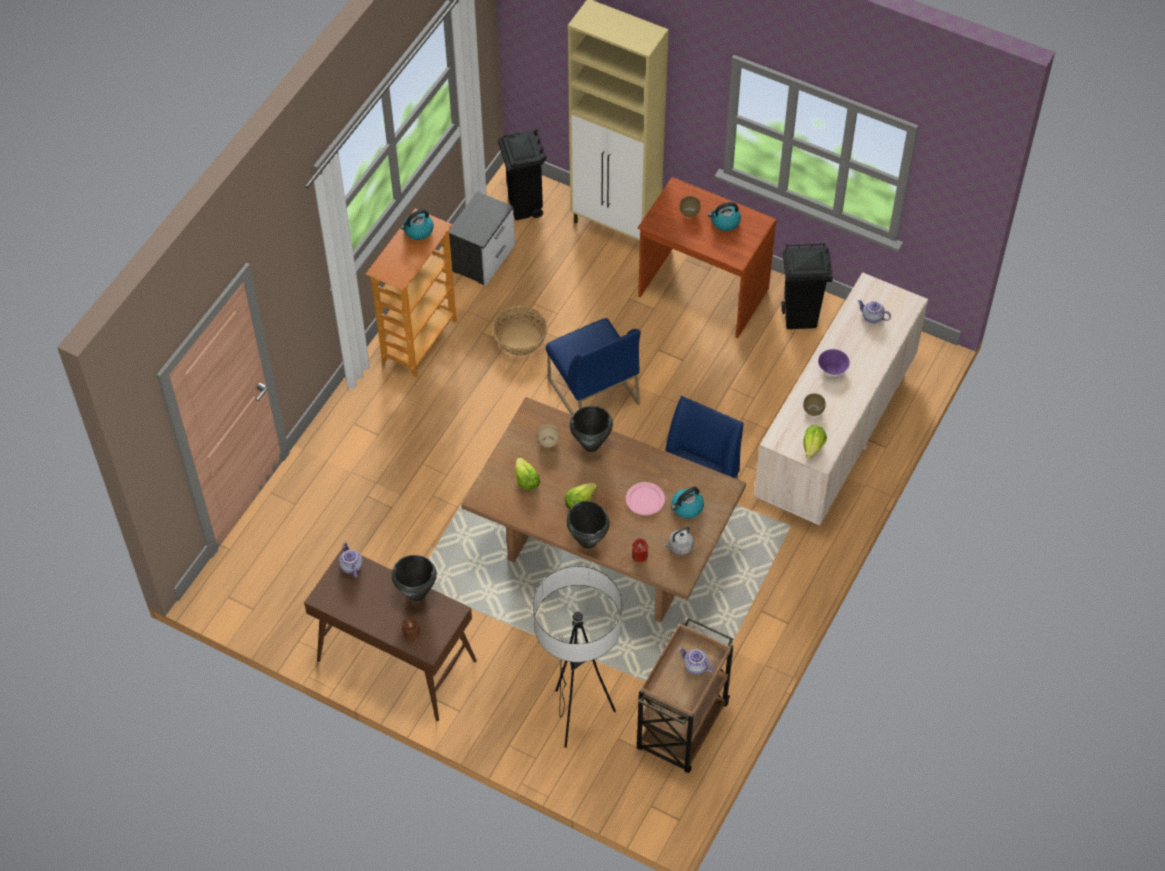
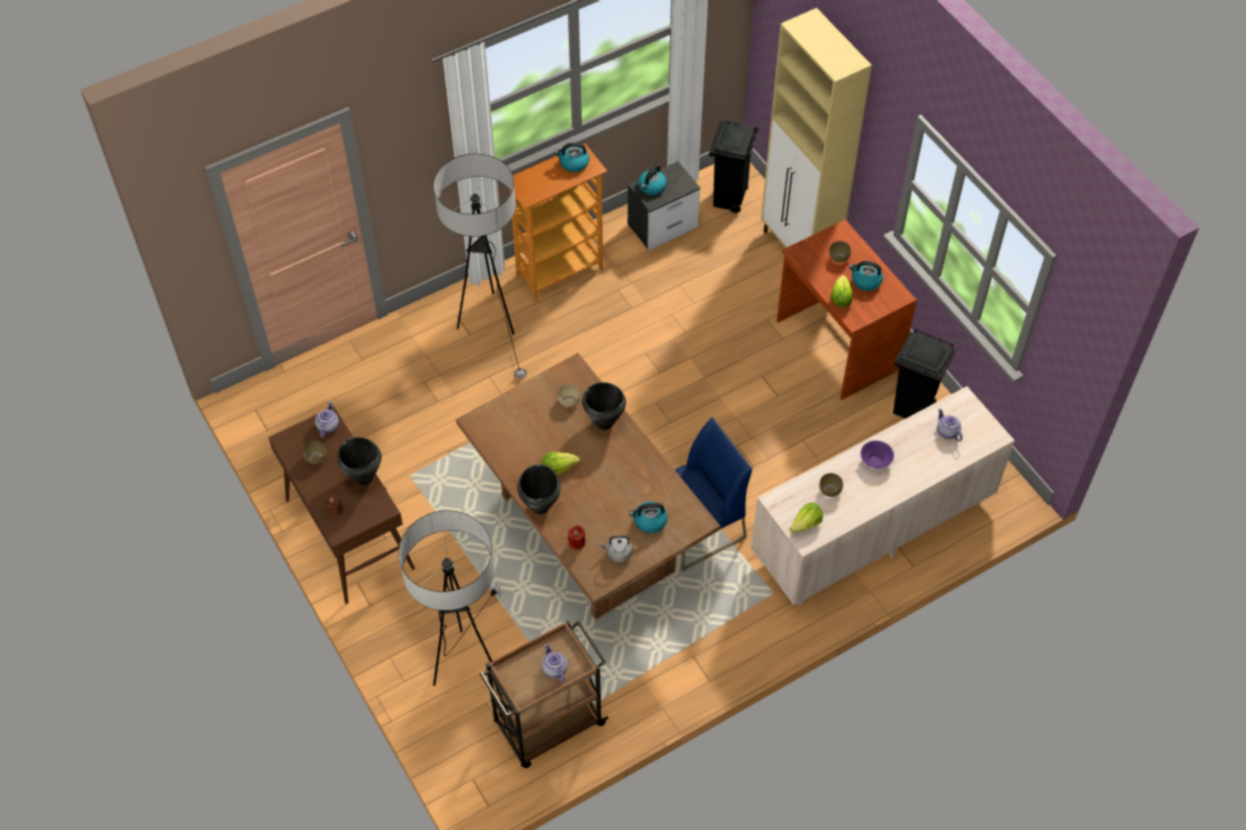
camera: 30 degrees right, 0 degrees up
basket [492,306,548,356] -> none
lettuce [515,458,540,490] -> lettuce moved to [830,275,853,307]
blue chair [546,318,641,415] -> none
pink plate [626,482,665,515] -> none
none -> brown bowl [303,441,327,464]
none -> floor lamp [433,154,527,380]
none -> kettle [638,165,667,195]

